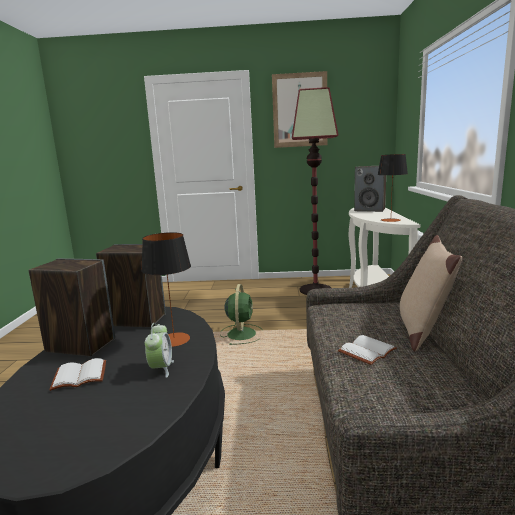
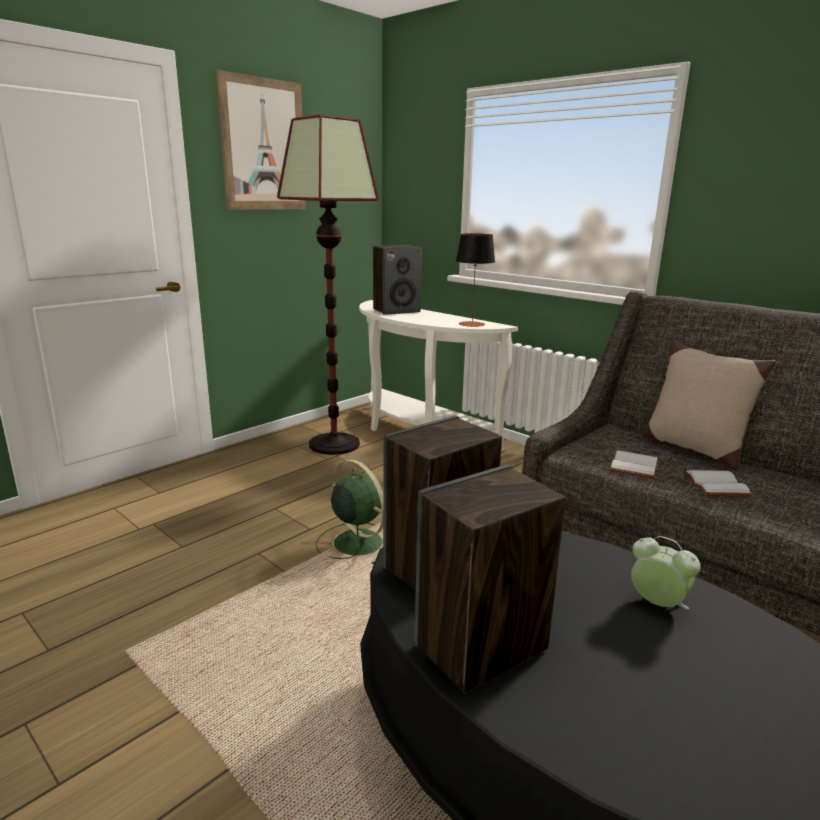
camera: 50 degrees left, 5 degrees up
white book [49,358,106,391] -> white book moved to [609,450,659,479]
table lamp [141,232,191,347] -> none

